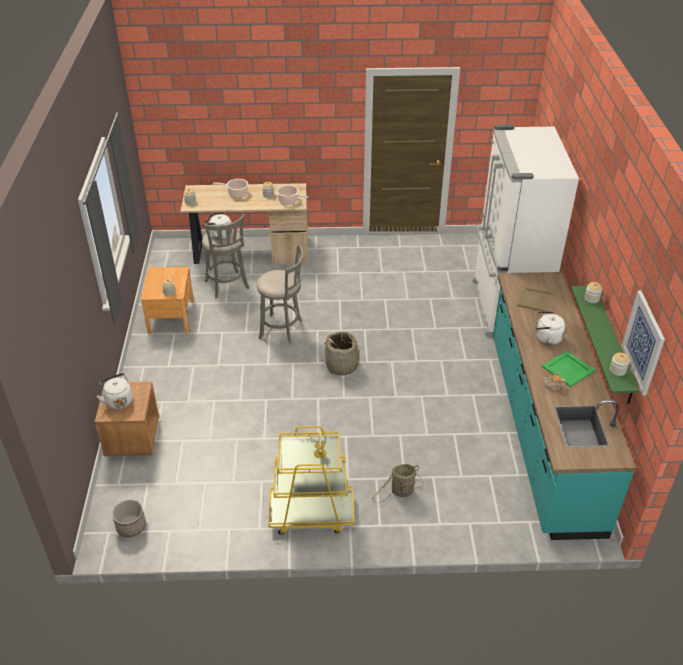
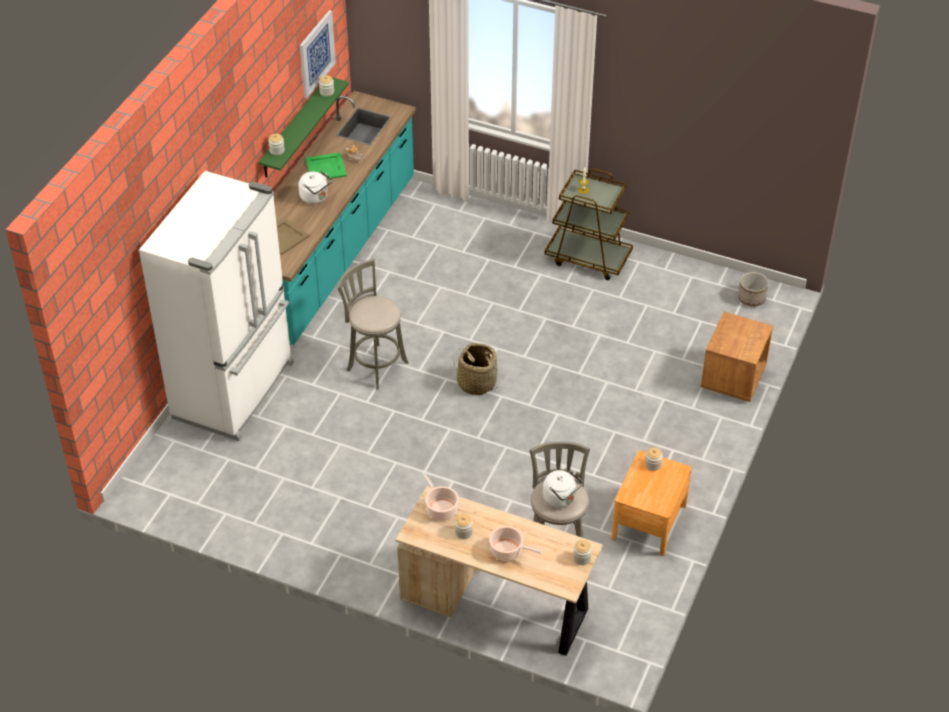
camera: 155 degrees left, 5 degrees up
white kettle [97,373,133,409] -> none
grey stool [256,244,303,344] -> grey stool moved to [338,259,409,389]
yellow cart [269,426,355,535] -> brown cart [545,168,633,280]
basket [372,464,424,503] -> none

